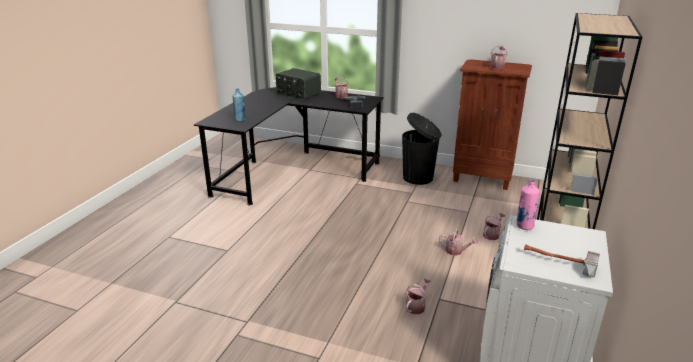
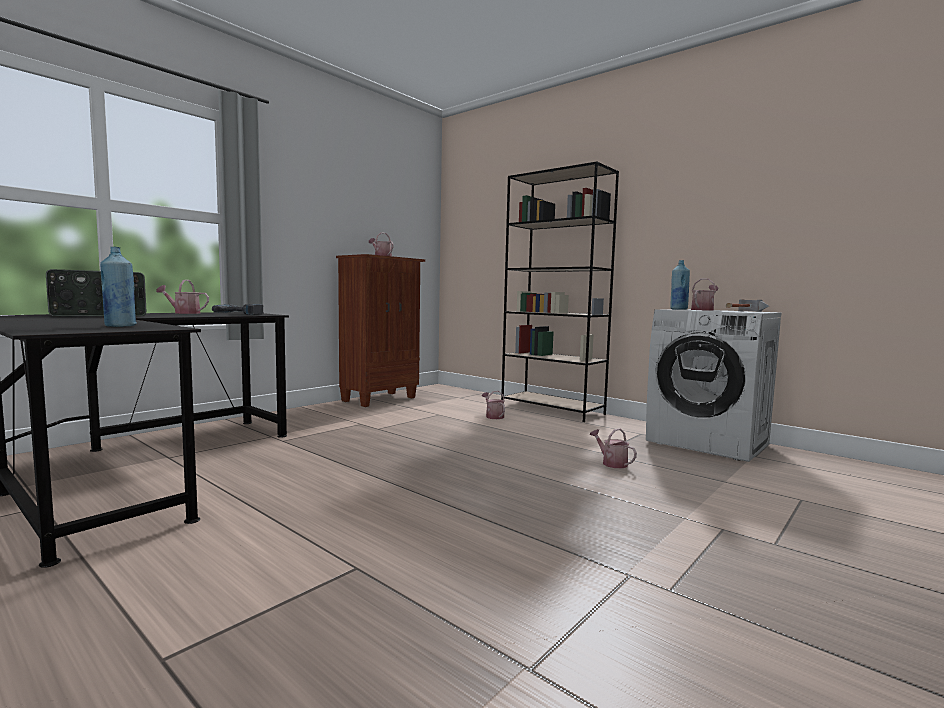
camera: 70 degrees left, 20 degrees down
black trash can [402,113,442,185] -> none
watering can [439,229,478,256] -> watering can moved to [691,279,718,311]
pink bottle [516,179,540,230] -> blue bottle [670,260,690,310]

